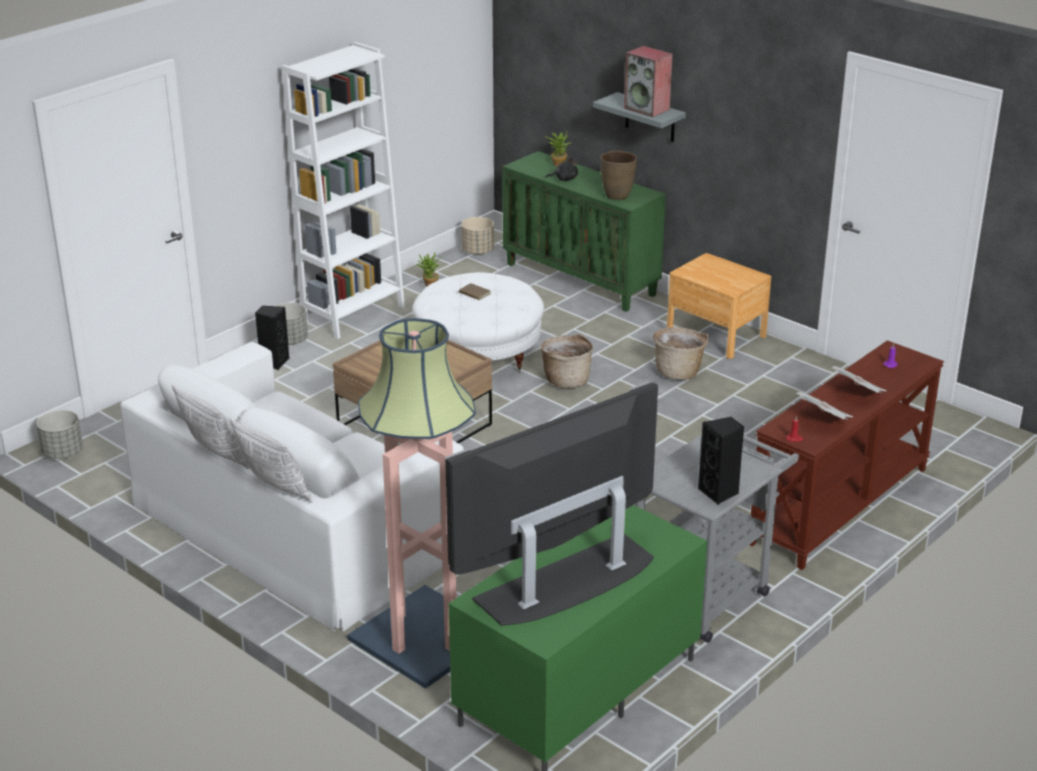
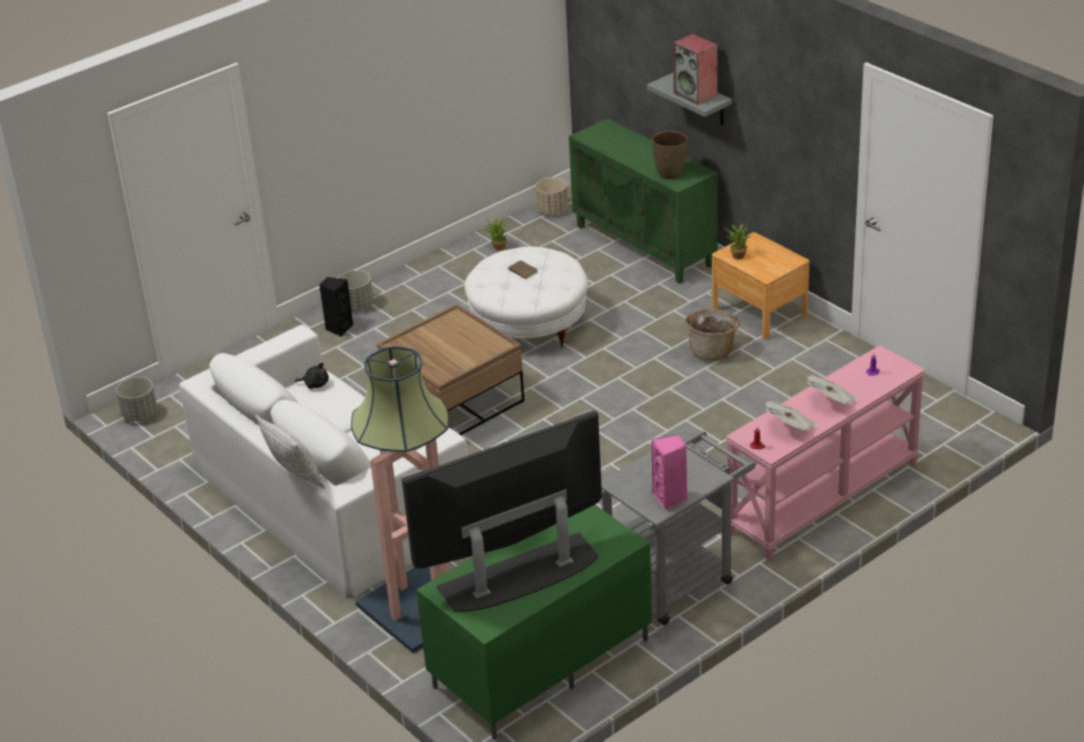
camera: 10 degrees right, 5 degrees up
pillow [172,385,249,469] -> none
white bookcase [282,42,405,339] -> none
basket [541,334,593,388] -> none
potted plant [545,131,571,167] -> potted plant moved to [725,224,751,260]
black plush toy [546,158,578,181] -> black plush toy moved to [295,363,329,389]
black speaker [698,417,744,505] -> pink speaker [651,435,687,510]
brown console table [750,340,944,570] -> pink console table [726,345,925,561]

